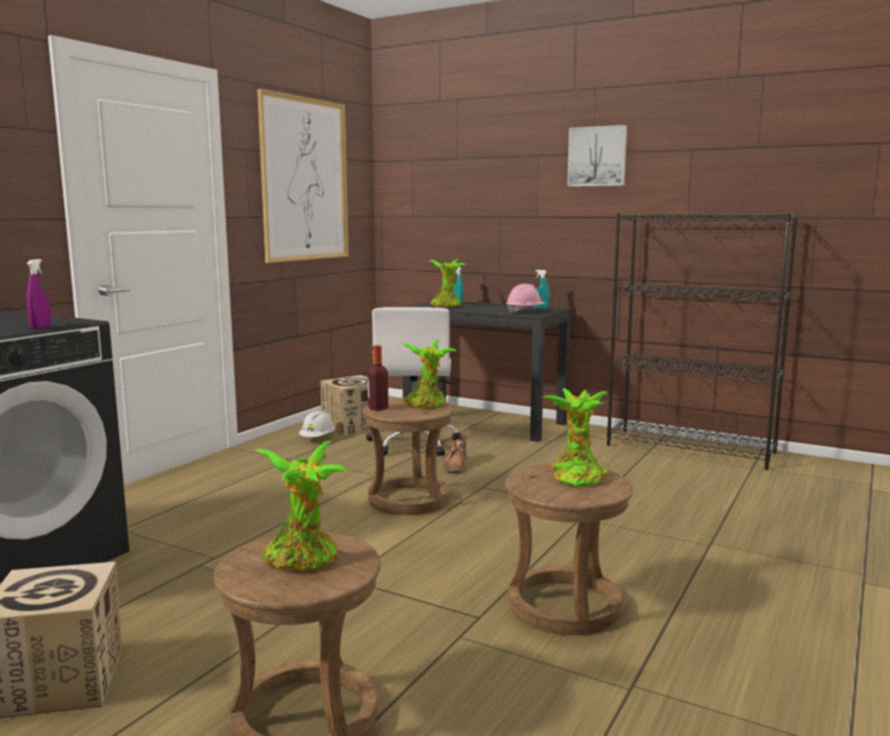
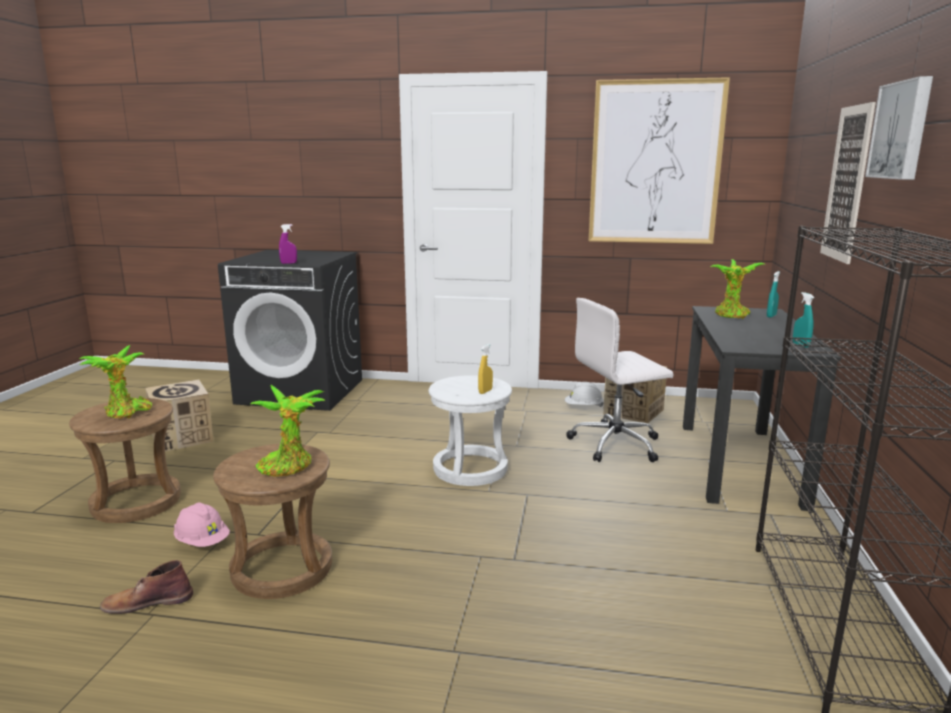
camera: 70 degrees right, 5 degrees up
brown stool [363,398,454,515] -> white stool [428,375,512,486]
bottle [368,345,388,411] -> none
potted plant [400,339,457,408] -> yellow spray bottle [478,344,493,394]
brown boot [444,432,466,473] -> brown boot moved to [100,560,193,614]
pink hard hat [506,284,546,314] -> pink hard hat moved to [174,502,230,547]
none -> picture [820,102,876,264]

